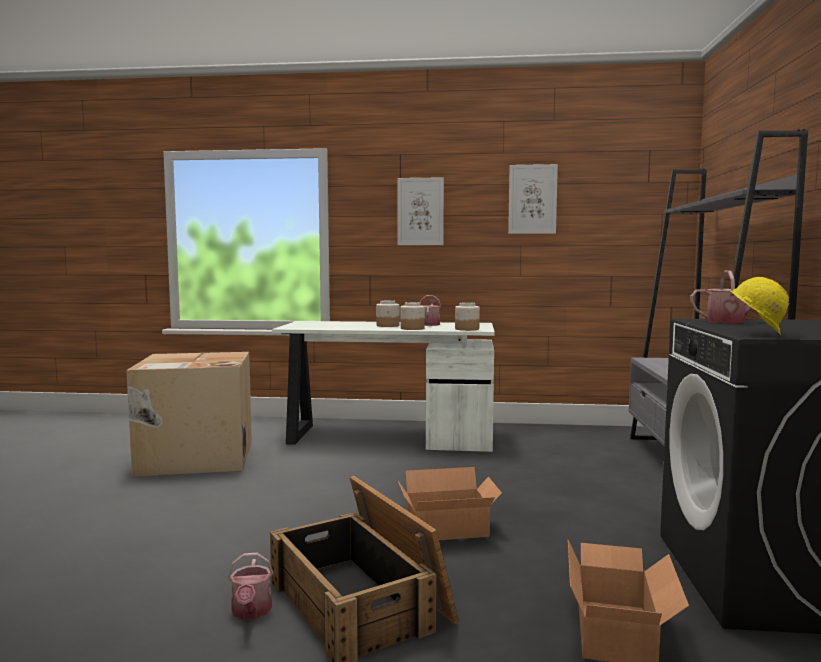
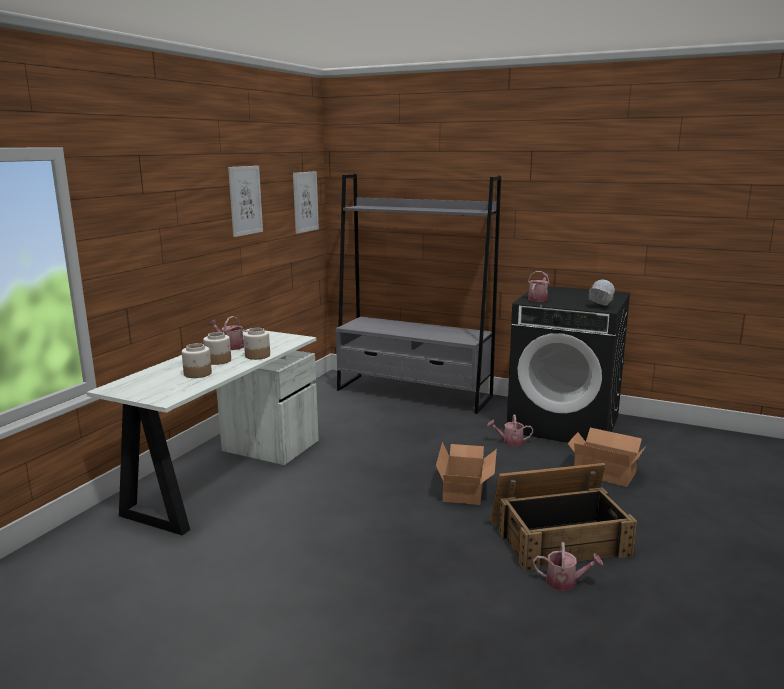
camera: 70 degrees left, 10 degrees up
cardboard box [126,352,252,476] -> none
picture [397,177,444,245] -> picture moved to [293,171,319,234]
jar [455,302,480,331] -> jar moved to [182,343,212,378]
yellow hard hat [731,277,789,335] -> white hard hat [589,279,615,306]
none -> watering can [487,414,533,447]

